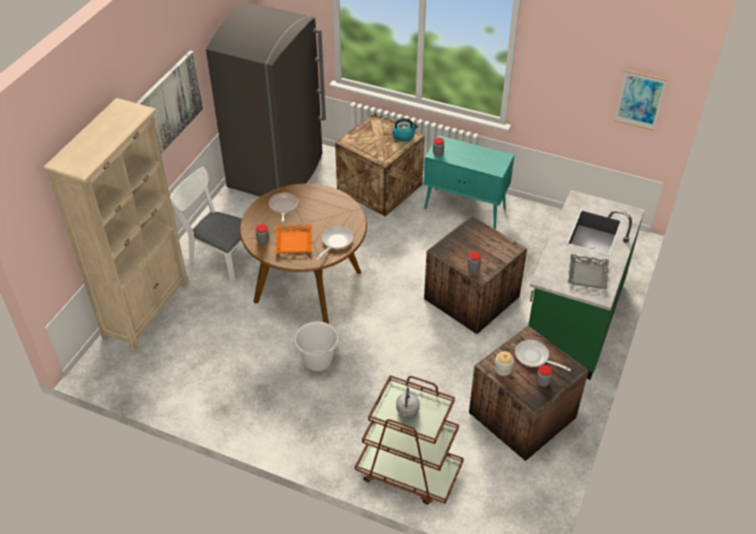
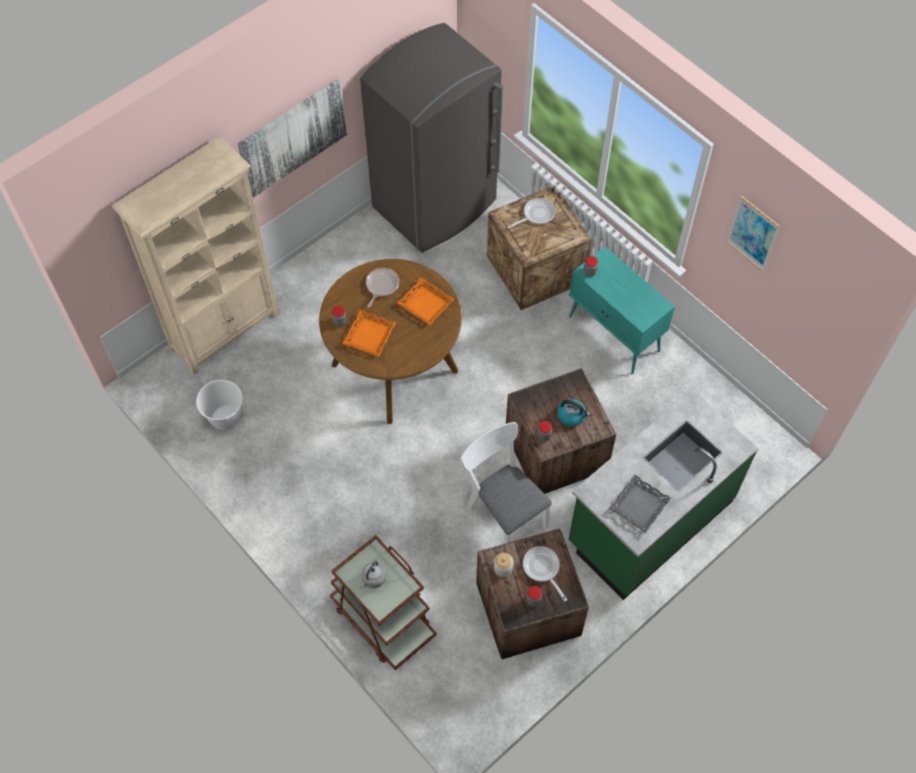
camera: 25 degrees right, 15 degrees up
white chair [170,167,257,285] -> white chair moved to [460,422,552,544]
white bucket [295,321,339,371] -> white bucket moved to [196,379,243,430]
frying pan [316,227,353,260] -> frying pan moved to [507,198,555,229]
kettle [392,118,418,141] -> kettle moved to [557,399,590,426]
picture [615,70,667,130] -> picture moved to [726,196,780,272]
none -> orange tray [397,277,454,325]

